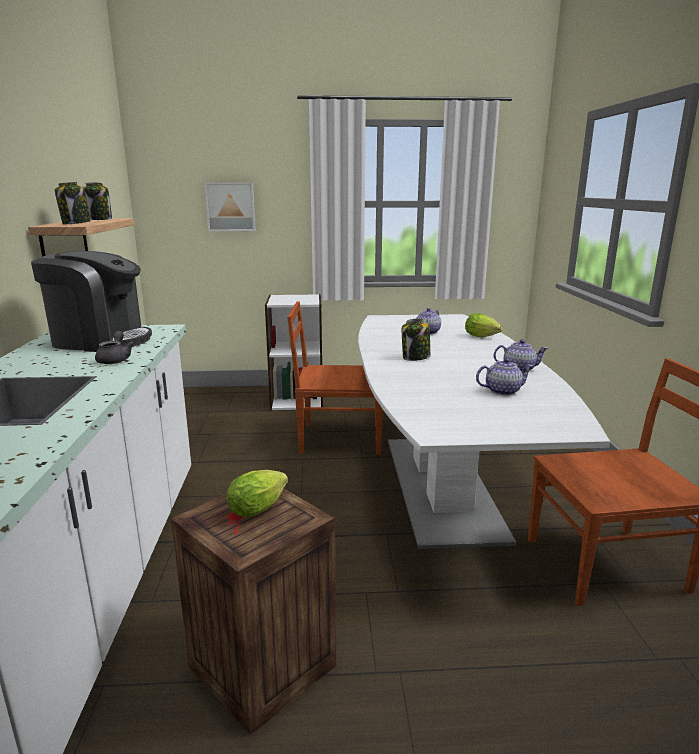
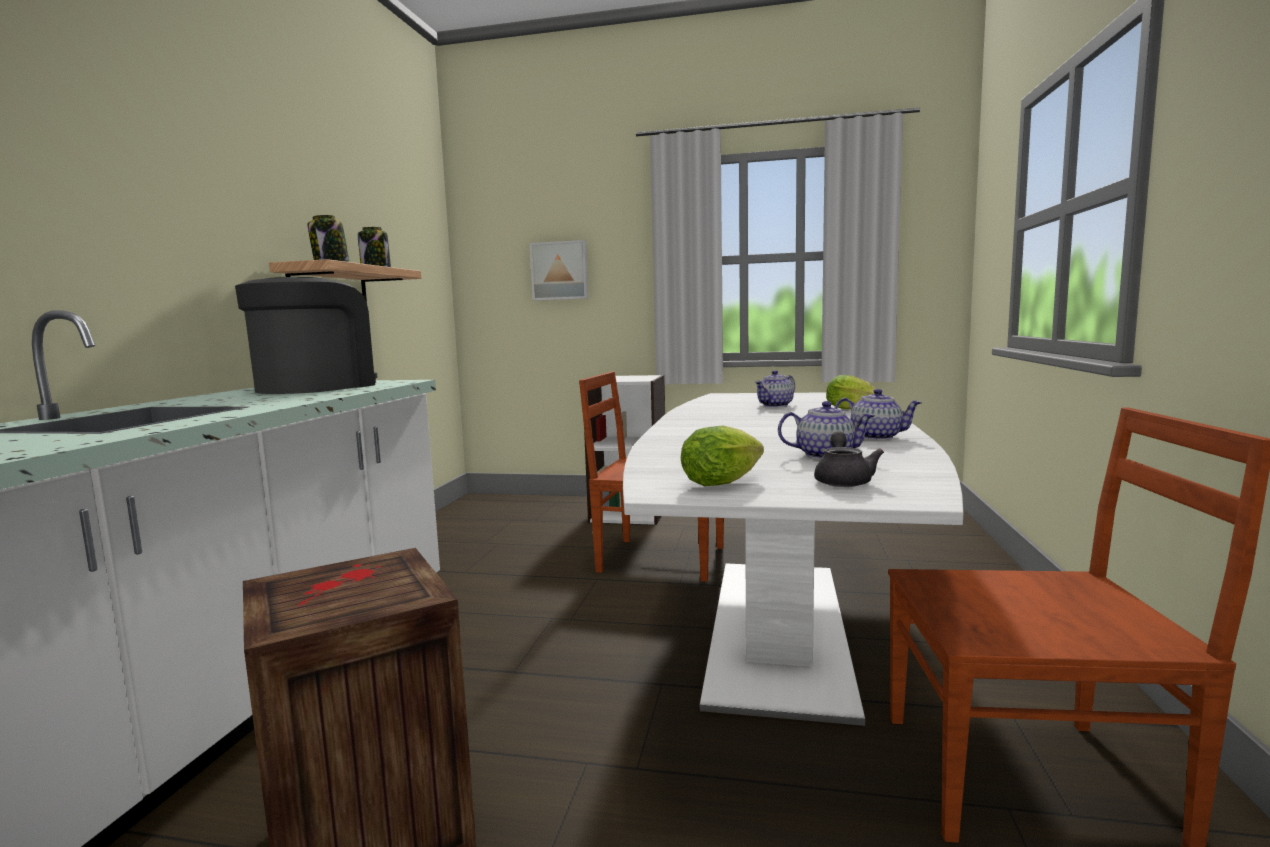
camera: 15 degrees right, 10 degrees down
coffee machine [31,251,152,352] -> coffee machine turned 90 degrees counterclockwise [235,277,378,394]
grey teapot [95,331,134,364] -> grey teapot moved to [814,432,884,487]
lettuce [227,470,288,517] -> lettuce moved to [681,426,764,486]
jar [402,319,431,361] -> none

